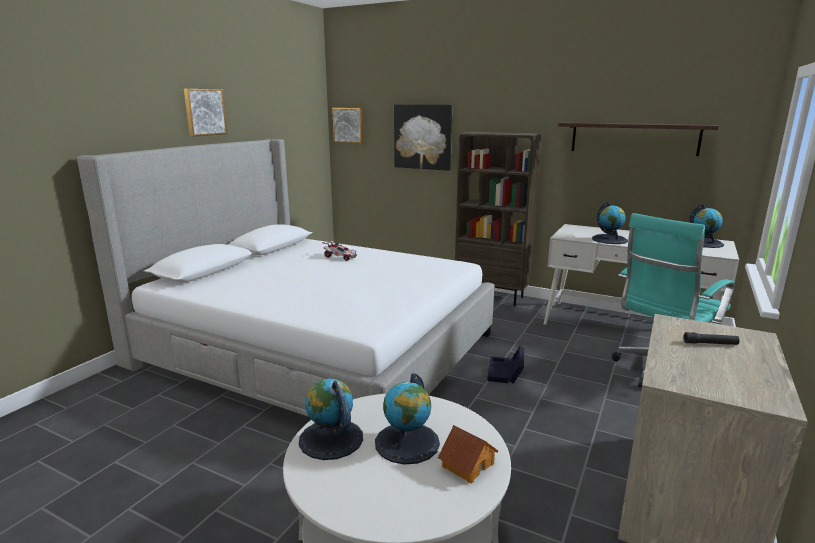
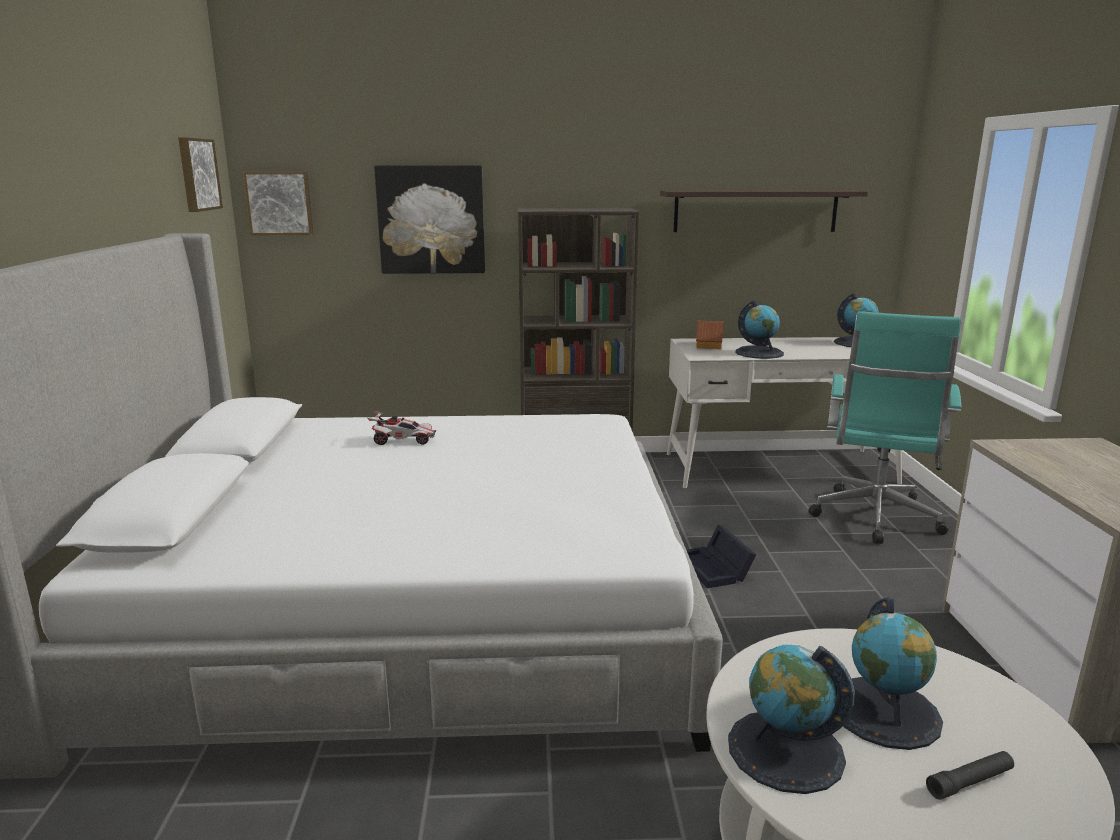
camera: 30 degrees left, 0 degrees up
picture [184,89,227,136] -> picture moved to [178,137,223,212]
toy house [438,425,498,484] -> toy house moved to [696,321,724,349]
black flashlight [683,332,740,345] -> black flashlight moved to [926,751,1014,800]

